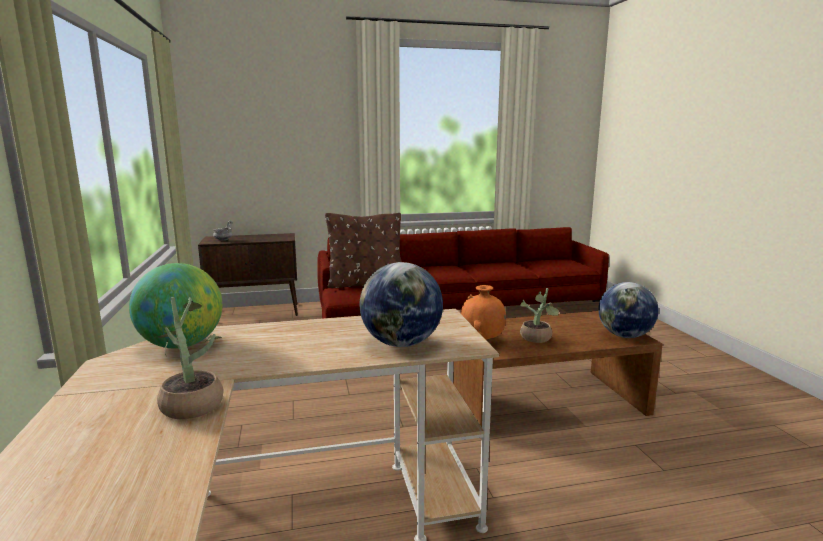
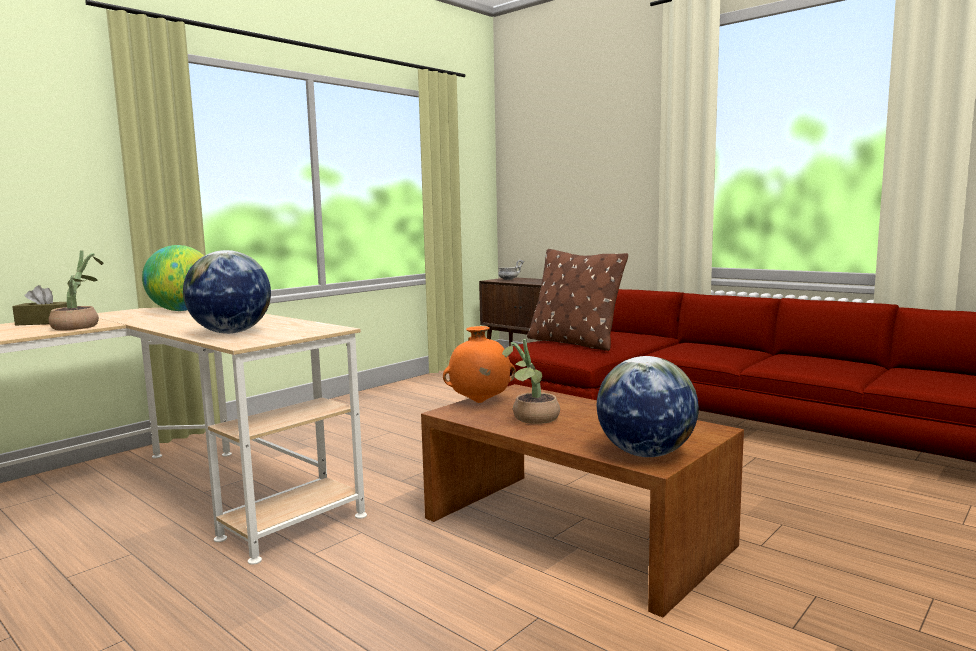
camera: 55 degrees right, 5 degrees down
none -> brown tissue box [12,285,67,326]

